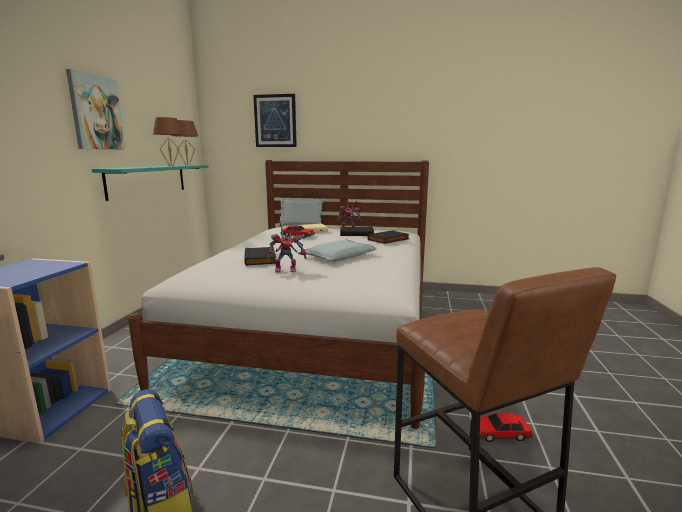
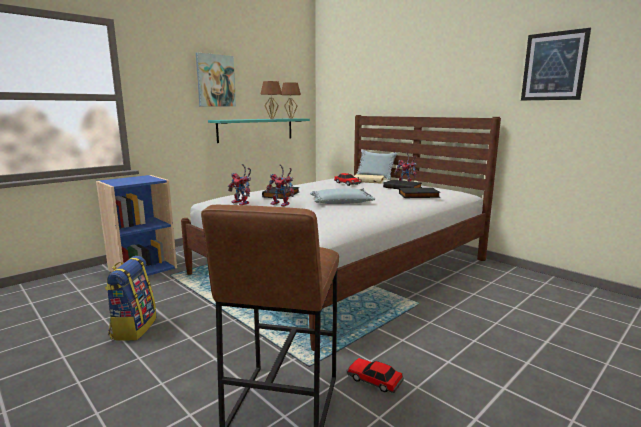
camera: 35 degrees right, 0 degrees up
picture [253,94,297,147] -> picture moved to [521,28,591,101]
none -> toy robot [228,164,251,205]

